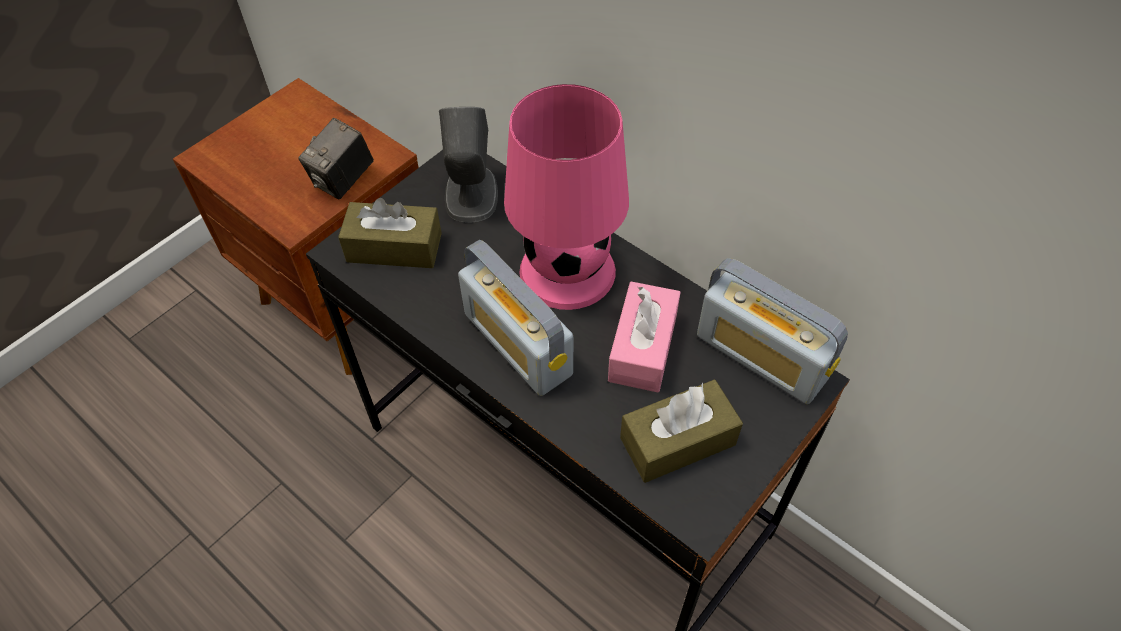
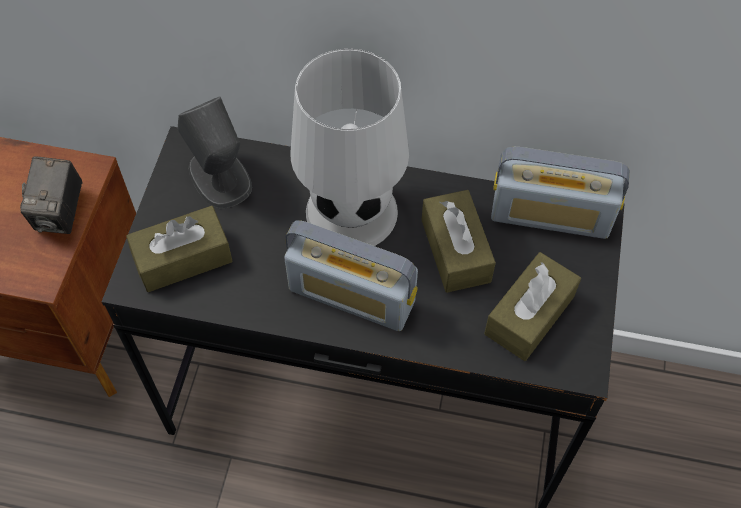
camera: 30 degrees left, 5 degrees up
pink table lamp [504,84,629,310] -> white table lamp [291,49,409,246]
pink tissue box [608,281,681,392] -> brown tissue box [422,190,496,293]

